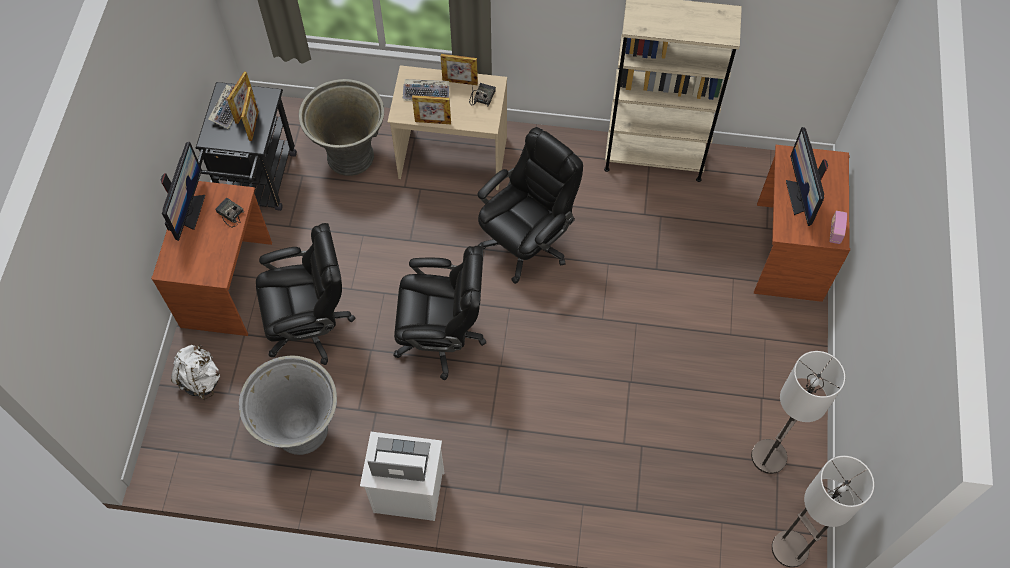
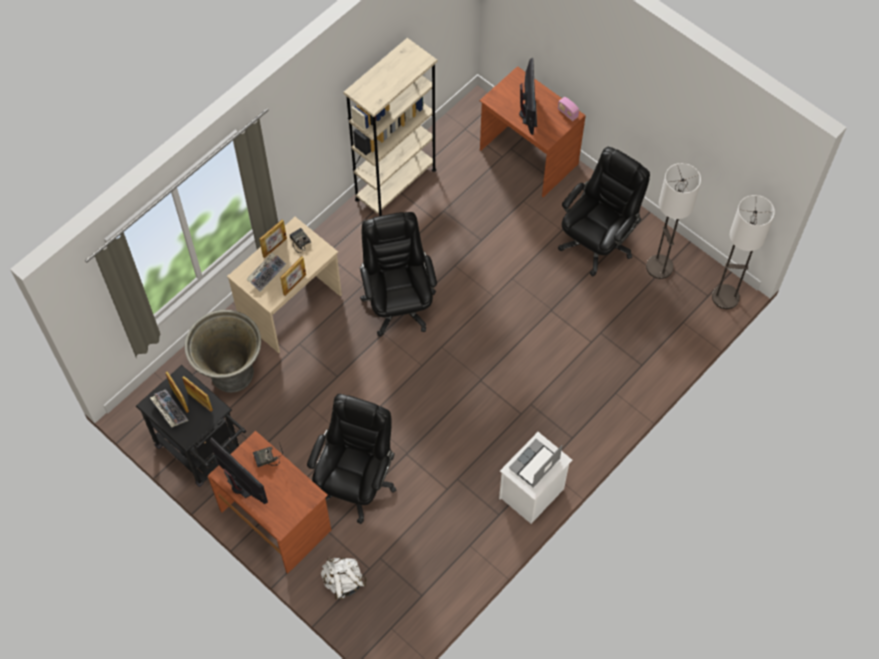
camera: 55 degrees left, 0 degrees up
grey planter [239,355,337,455] -> none
black office chair [393,245,486,380] -> black office chair moved to [558,147,650,277]
monitor [786,127,828,226] -> monitor turned 120 degrees counterclockwise [519,58,537,135]

